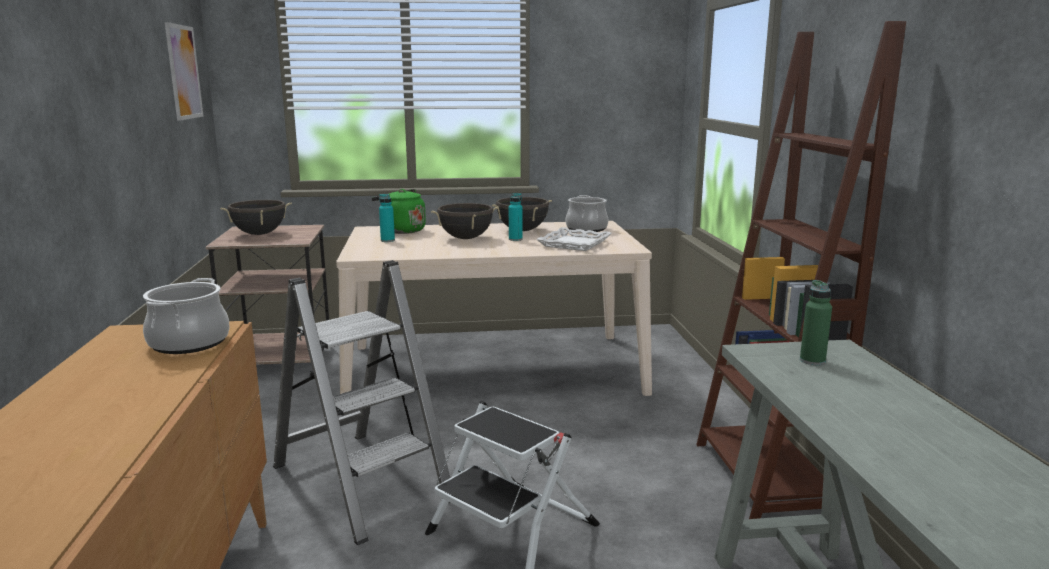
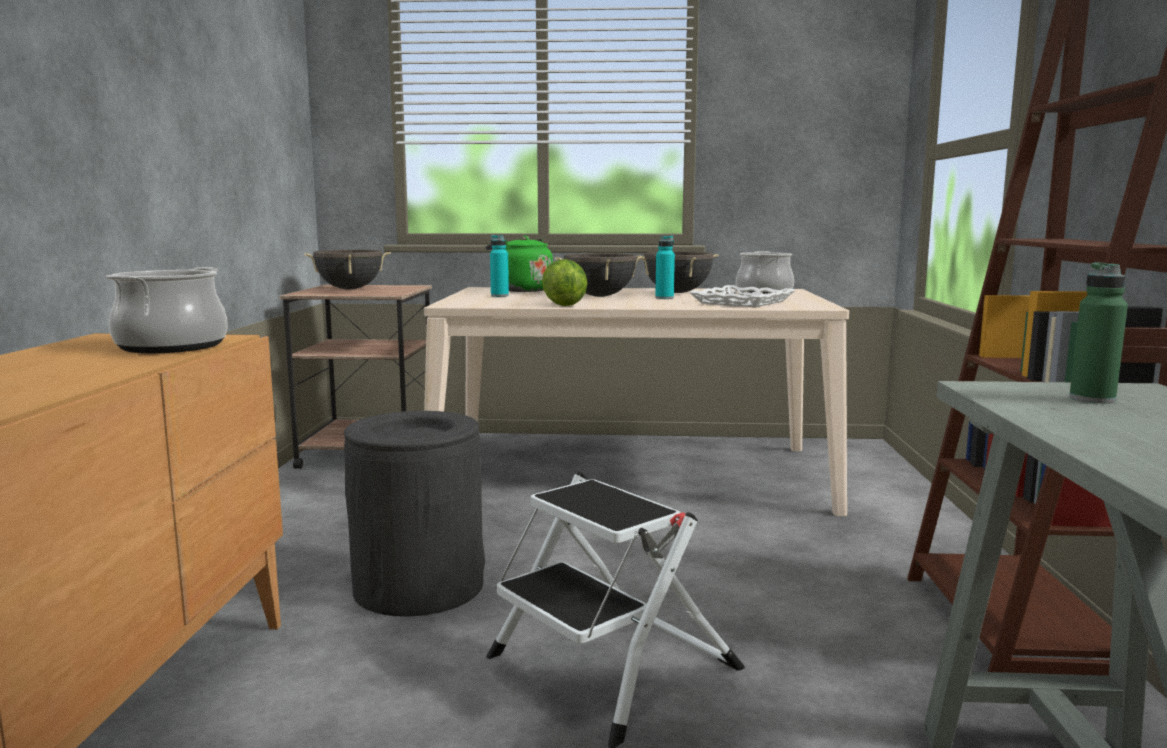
camera: 10 degrees right, 5 degrees down
picture [165,22,203,121] -> none
grey step ladder [273,260,450,545] -> black trash can [344,411,485,617]
none -> lettuce [542,259,587,306]

